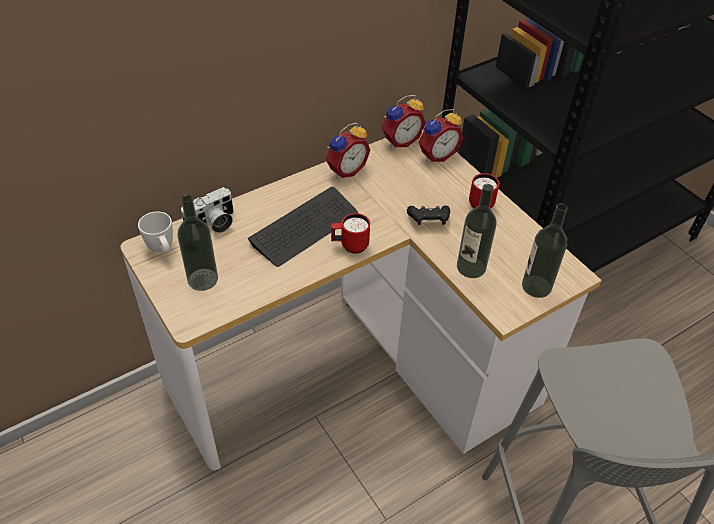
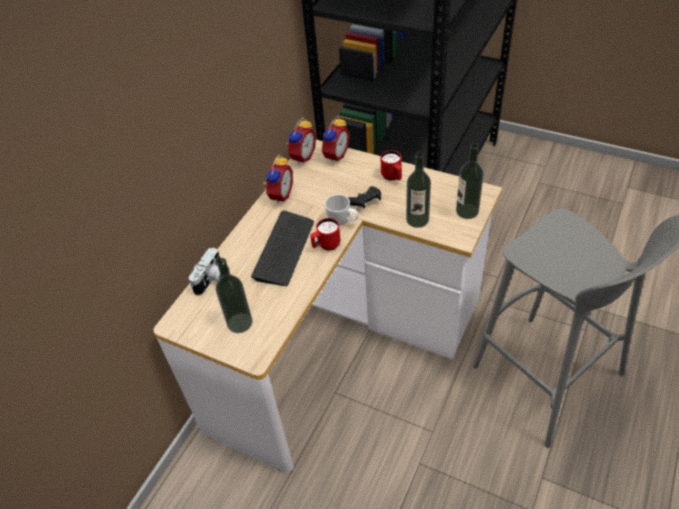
camera: 25 degrees left, 0 degrees up
white mug [138,211,173,253] -> white mug moved to [325,194,359,226]

